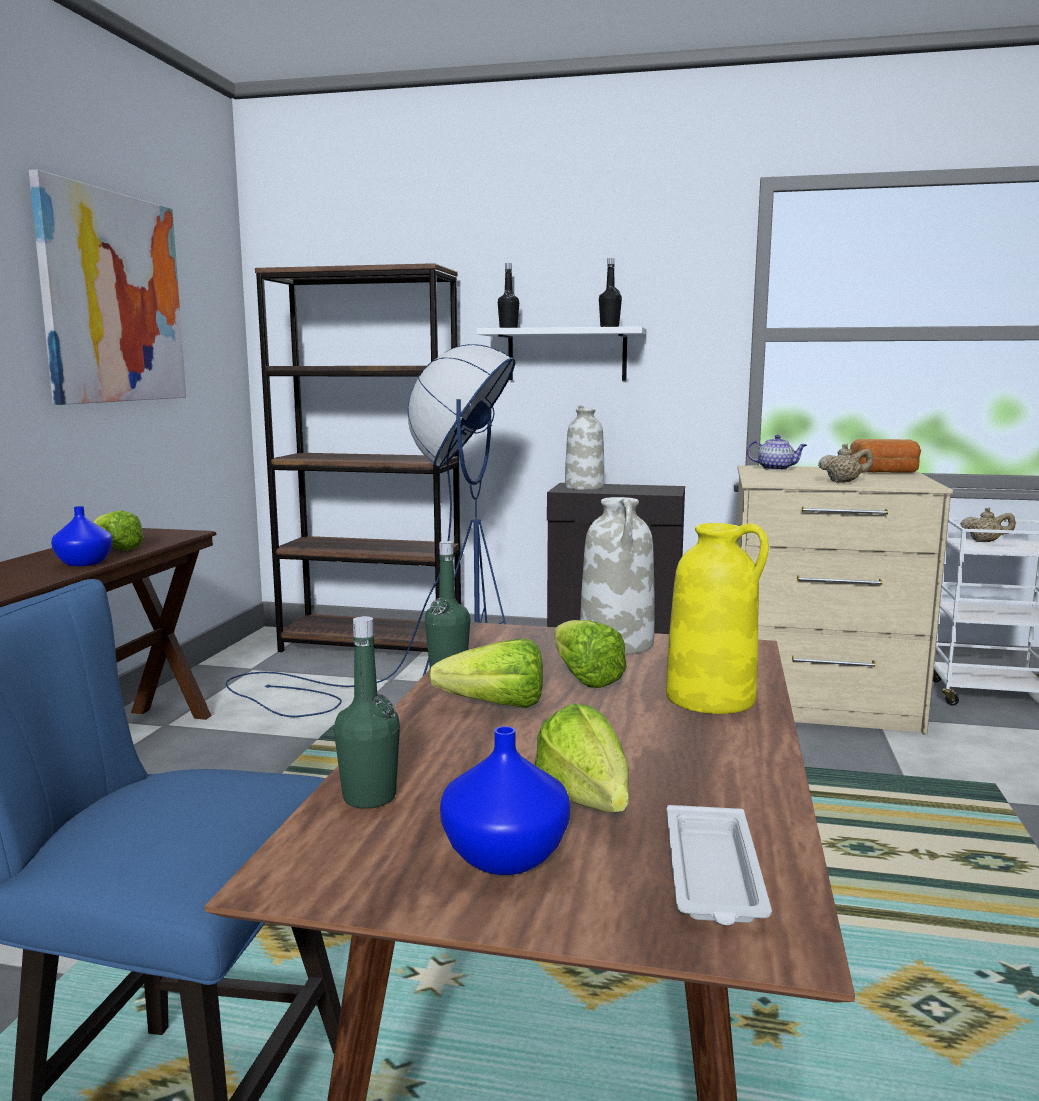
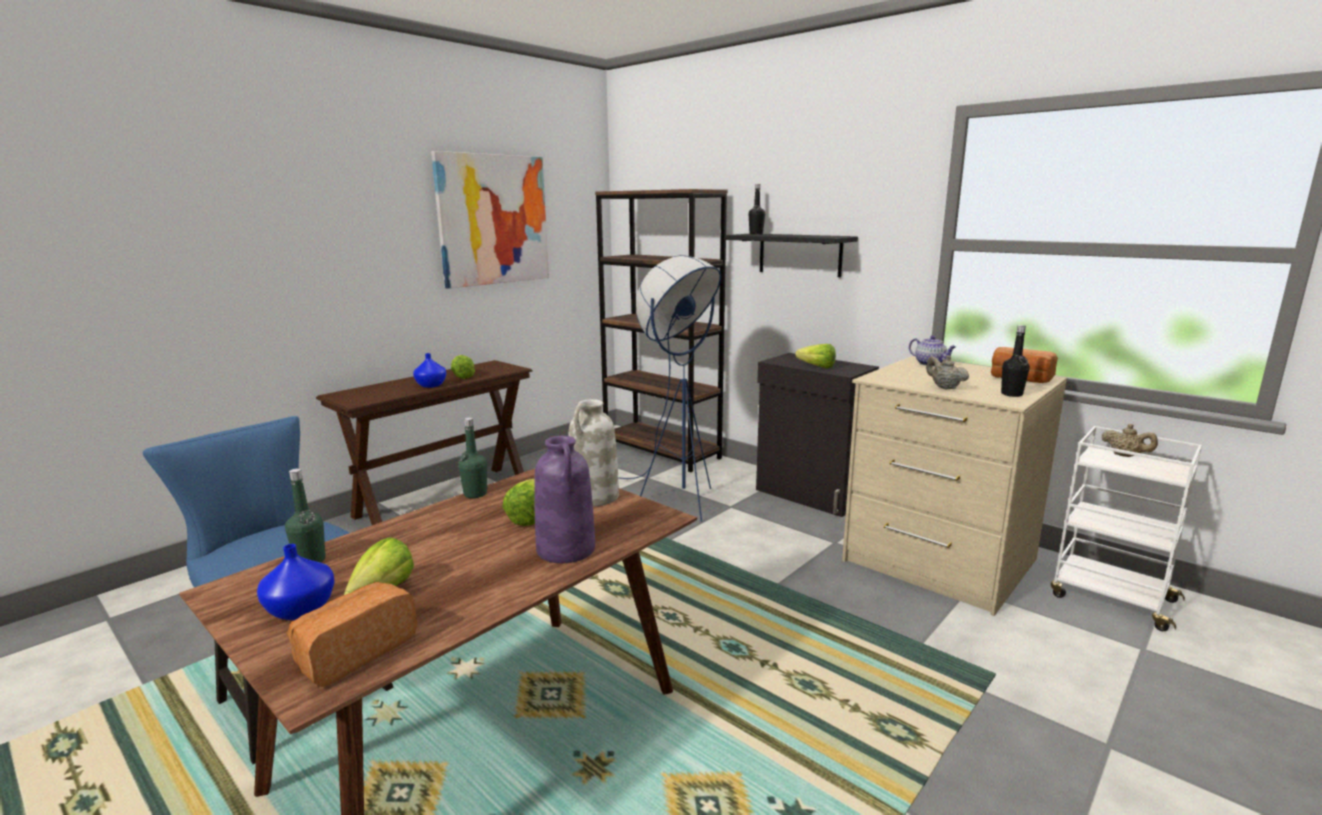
camera: 30 degrees right, 5 degrees up
lettuce [429,639,543,708] -> lettuce moved to [795,344,836,368]
white shelf [477,327,647,381] -> black shelf [725,234,858,277]
white vase [565,405,604,490] -> none
black bottle [599,258,622,327] -> black bottle moved to [1001,325,1029,397]
yellow vase [666,523,769,714] -> purple vase [534,436,595,563]
white tray [667,805,772,925] -> bread [287,582,417,687]
beige teapot [818,444,873,483] -> beige teapot turned 150 degrees counterclockwise [926,355,969,390]

